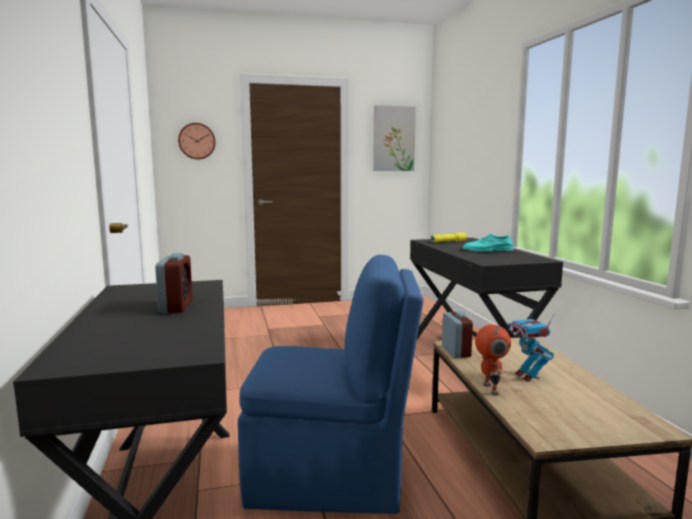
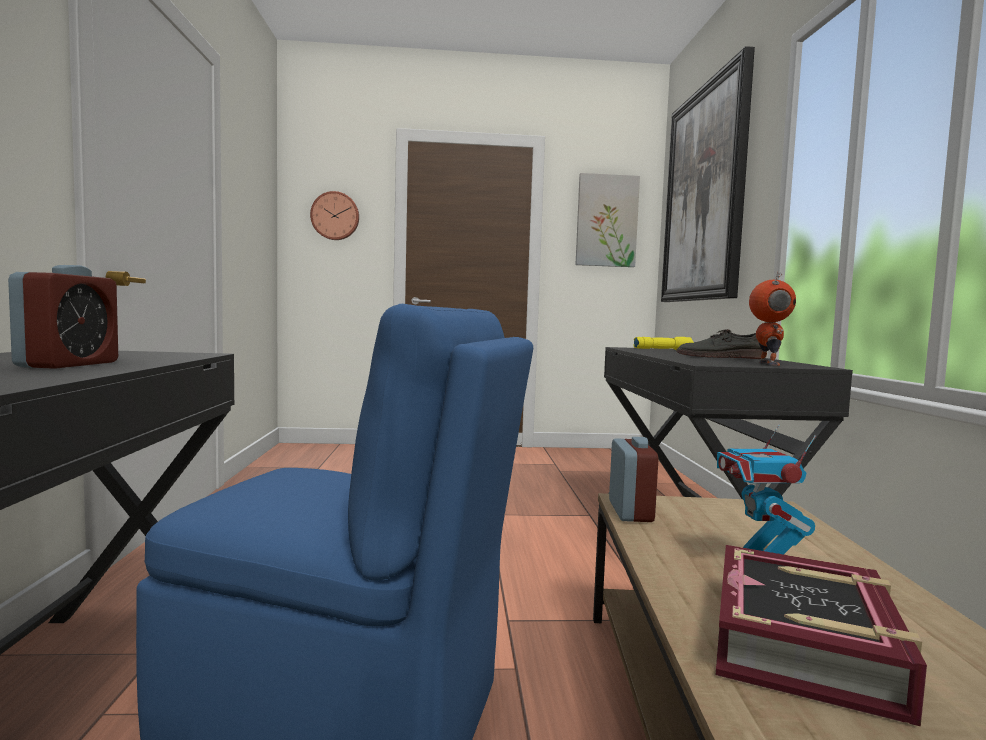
camera: 10 degrees right, 5 degrees down
turquoise shoe [462,234,514,252] -> grey shoe [676,329,763,359]
toy robot [475,325,511,395] -> toy robot moved to [749,271,796,365]
none -> picture [661,46,755,302]
none -> book [716,545,927,727]

